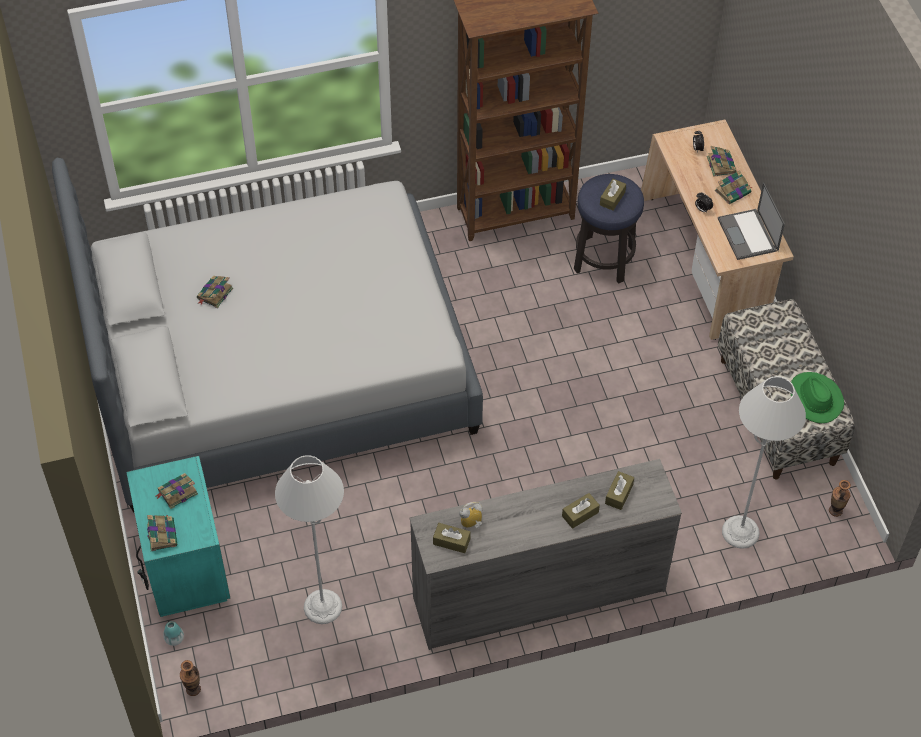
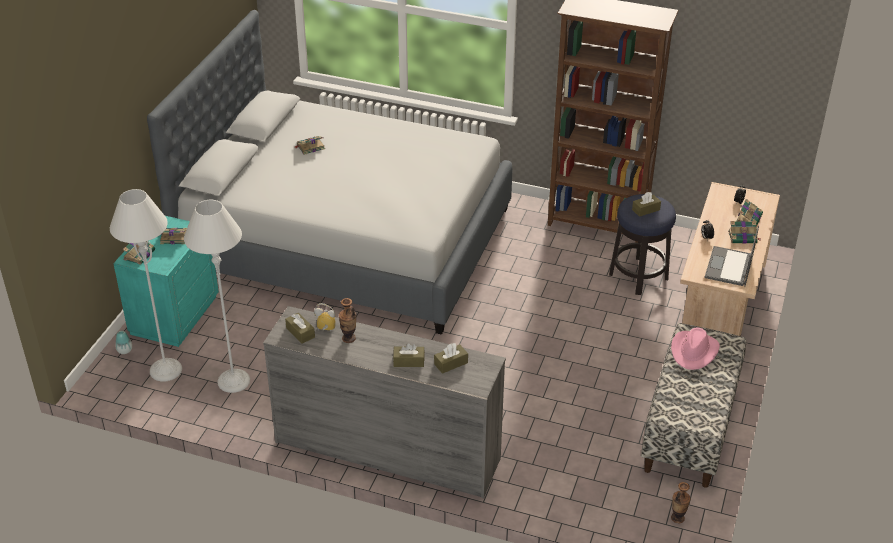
camera: 35 degrees right, 15 degrees down
vase [180,660,201,696] -> vase moved to [339,298,356,343]
grey floor lamp [722,376,806,549] -> grey floor lamp moved to [110,189,182,382]
green hat [790,372,844,423] -> none
none -> pink hat [671,328,720,370]

